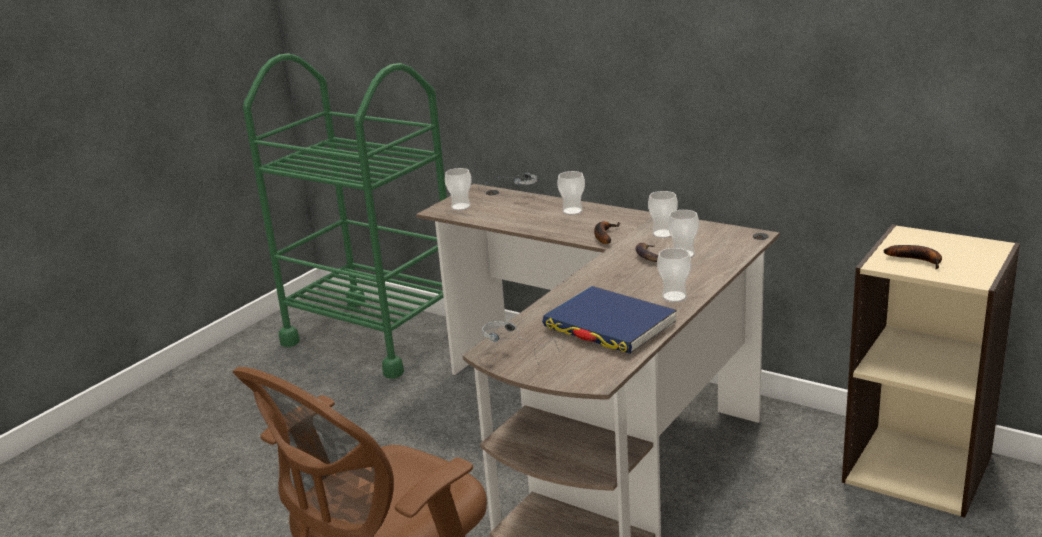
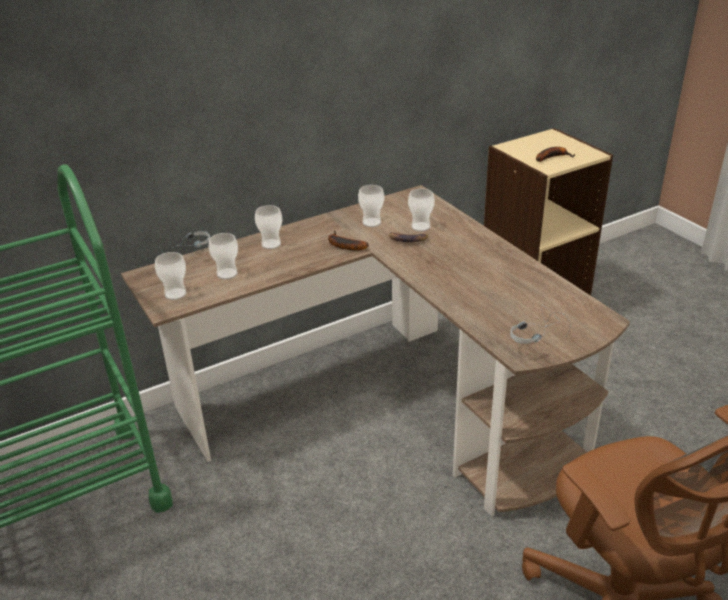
camera: 65 degrees left, 10 degrees up
blue book [542,286,677,354] -> none
cup [657,248,691,302] -> cup moved to [209,233,238,279]

